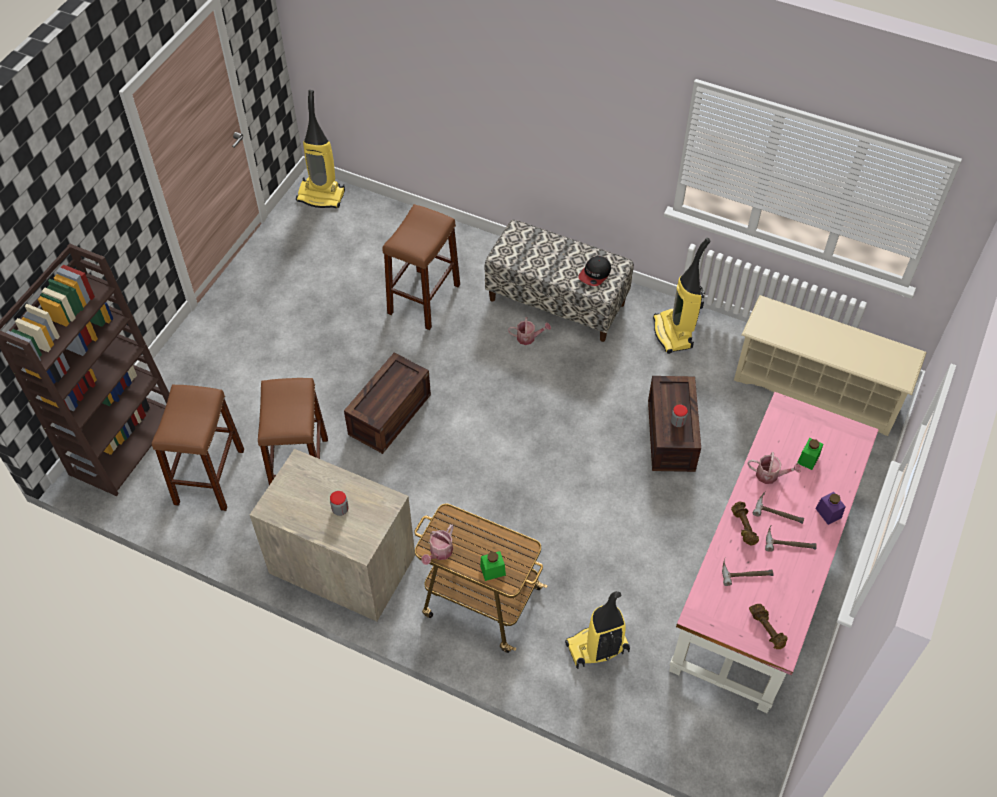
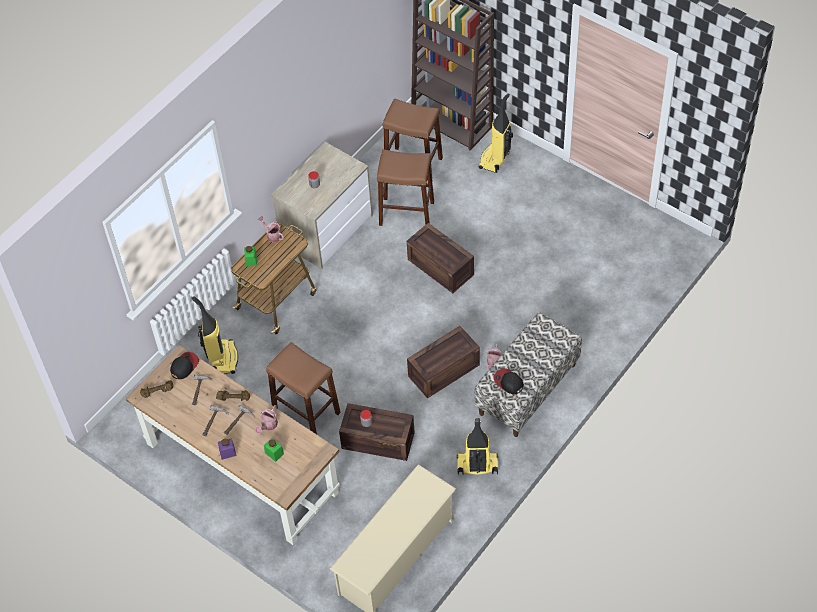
camera: 105 degrees right, 0 degrees up
vacuum cleaner [296,90,345,208] -> vacuum cleaner moved to [478,93,513,173]
brown stool [382,204,460,330] -> brown stool moved to [266,342,341,434]
pink desk [669,392,879,713] -> brown desk [126,345,340,545]
none -> cap [170,352,199,379]
none -> crate [407,326,480,399]

